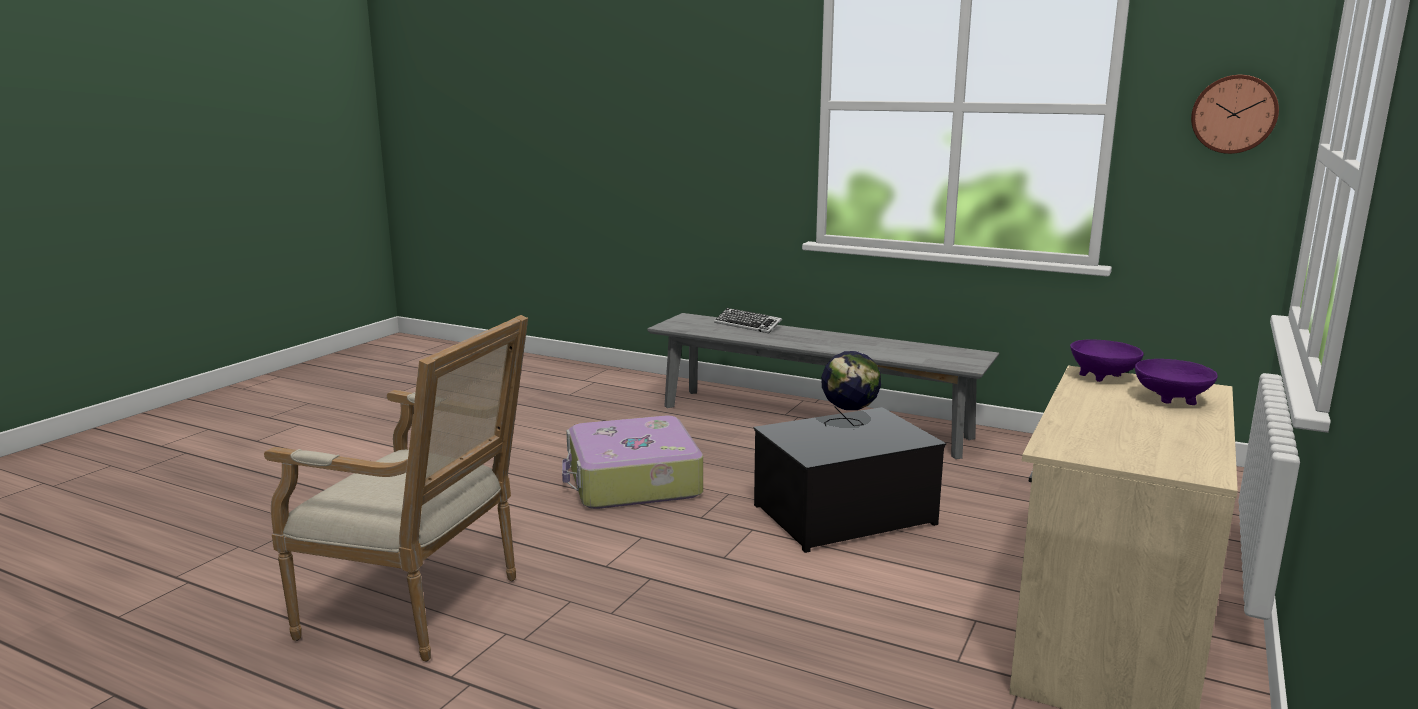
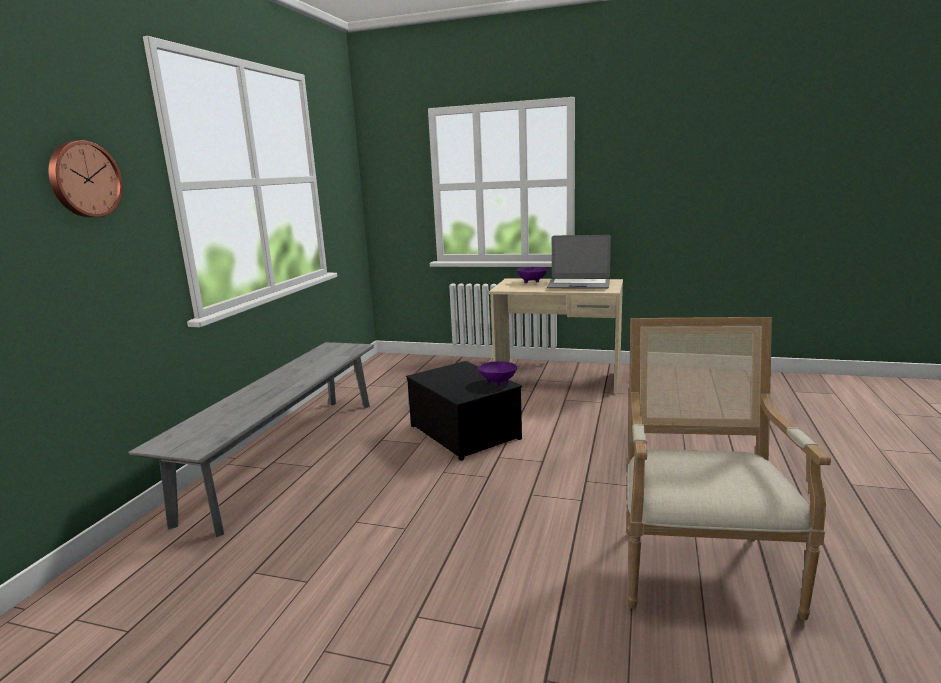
camera: 100 degrees left, 0 degrees up
suitcase [562,416,703,509] -> none
keyboard [714,308,782,333] -> none
globe [821,351,881,426] -> none
purple bowl [1070,339,1144,382] -> purple bowl moved to [478,361,517,387]
wall clock [1191,75,1279,154] -> wall clock moved to [48,140,123,217]
none -> laptop [547,235,611,289]

